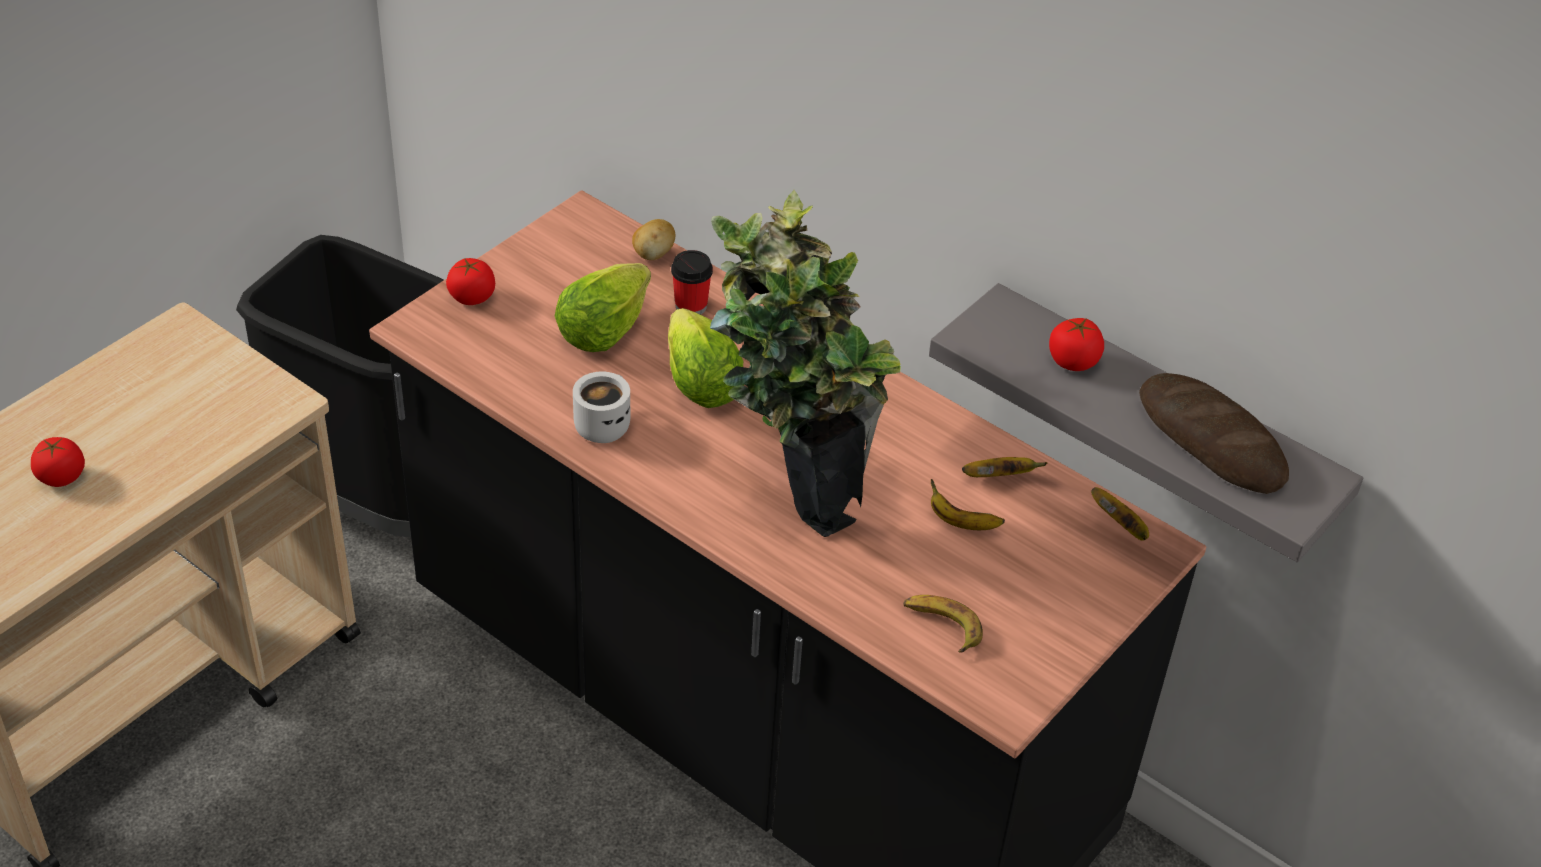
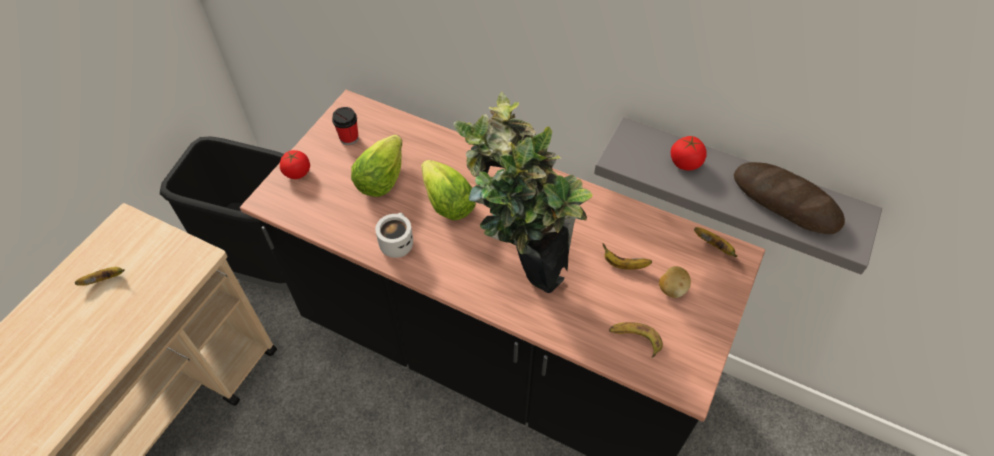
camera: 10 degrees left, 10 degrees up
tomato [31,437,85,487] -> none
potato [632,219,675,260] -> potato moved to [659,266,691,298]
cup [671,250,713,315] -> cup moved to [332,107,359,145]
banana [962,457,1047,477] -> banana moved to [75,267,125,286]

